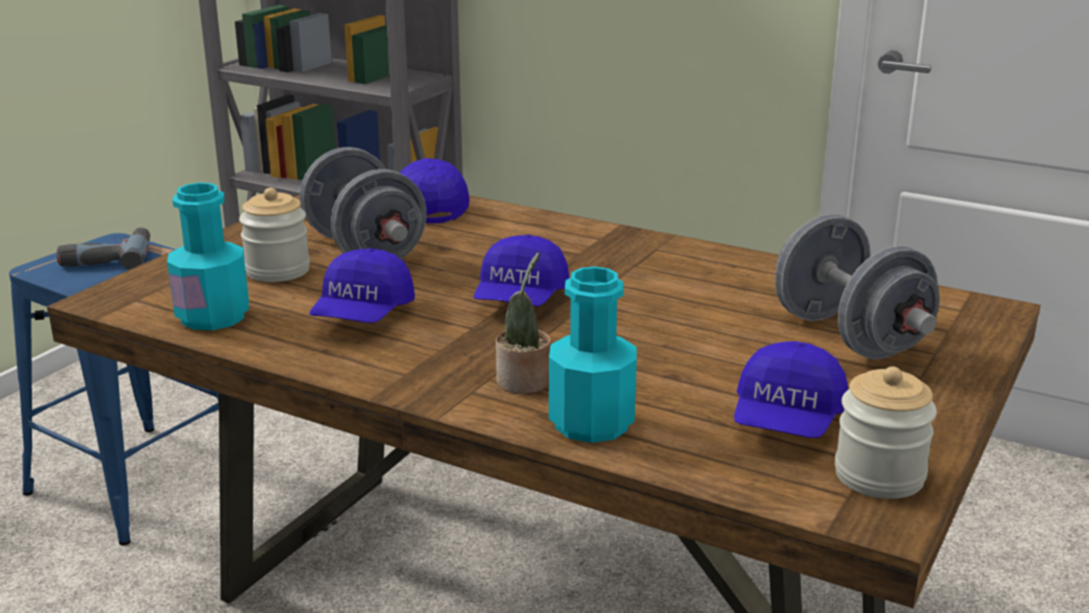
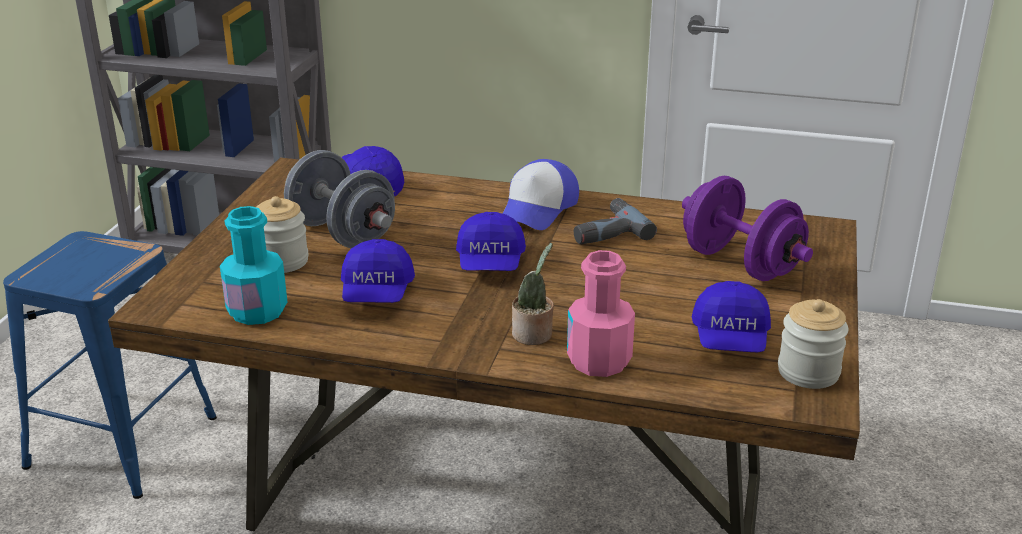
camera: 15 degrees left, 5 degrees up
power drill [57,227,150,270] -> power drill moved to [574,198,657,244]
turquoise bottle [549,267,637,443] -> pink bottle [567,250,635,377]
grey dumbbell [775,214,940,359] -> purple dumbbell [682,176,813,281]
none -> cap [503,159,579,230]

